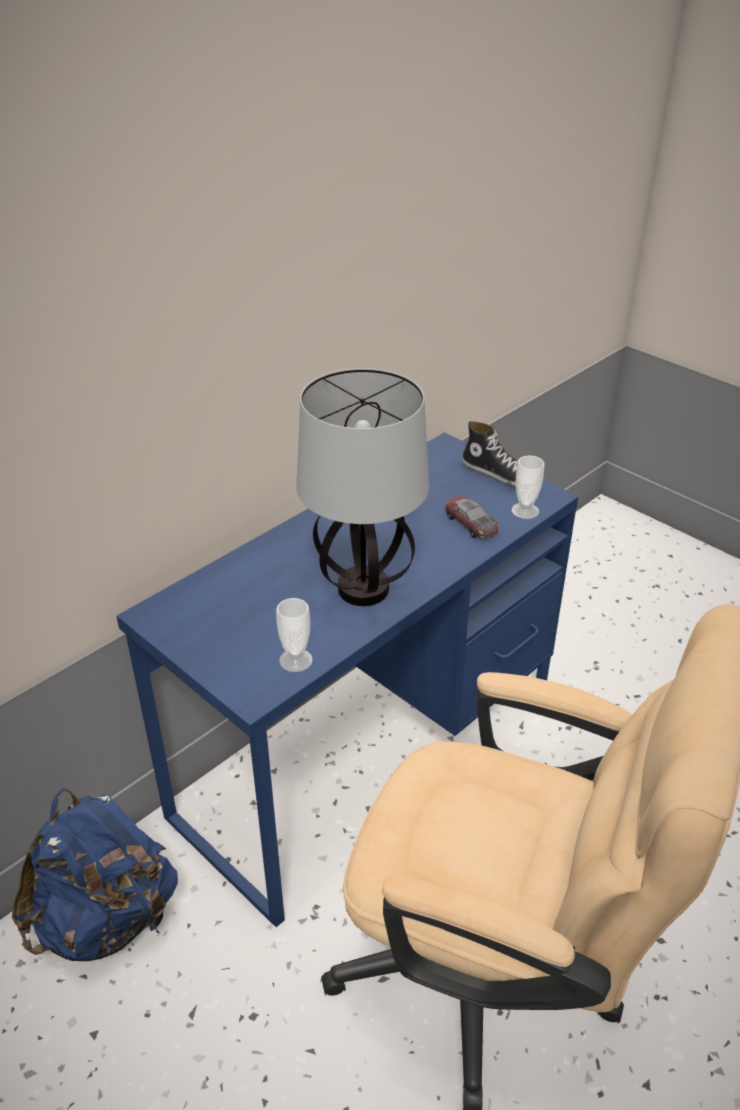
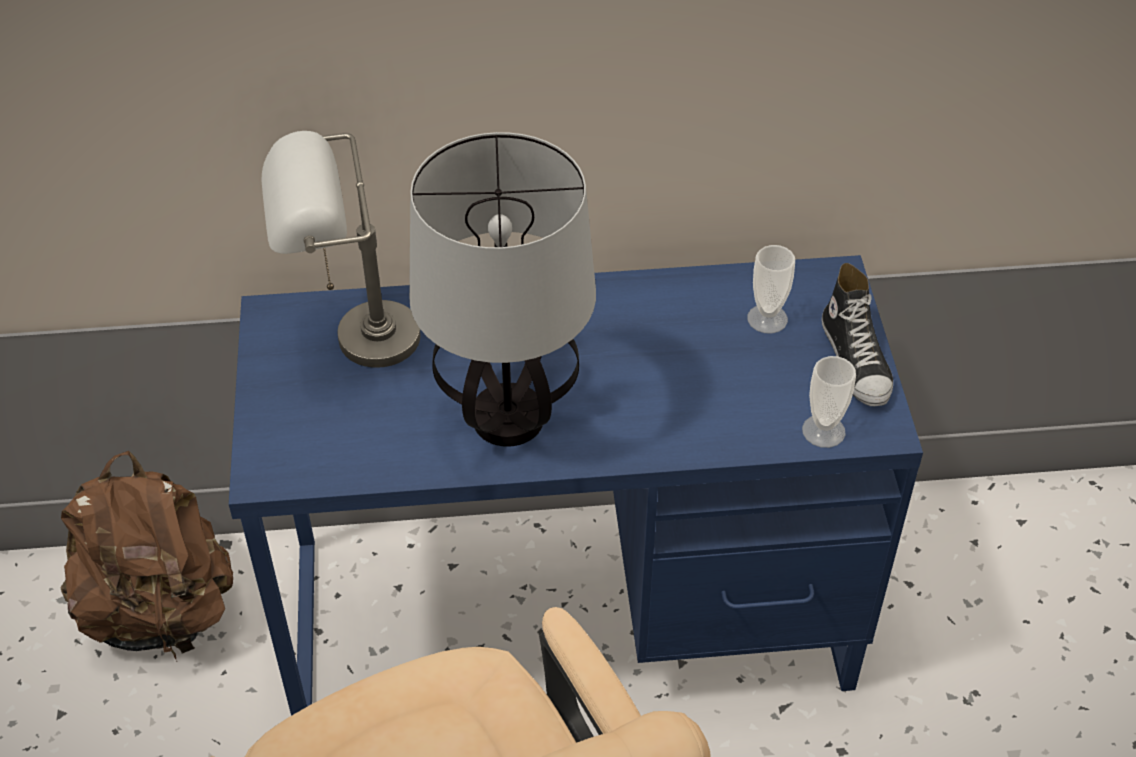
camera: 40 degrees right, 10 degrees up
blue backpack [12,788,178,961] -> brown backpack [60,451,233,661]
cup [276,598,313,672] -> cup moved to [747,245,795,334]
toy car [445,496,499,539] -> none
none -> grey table lamp [261,131,421,368]

